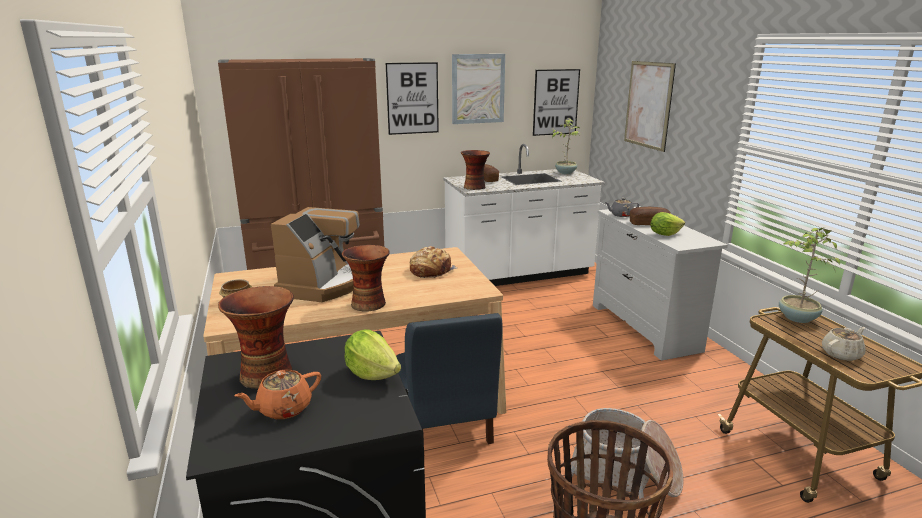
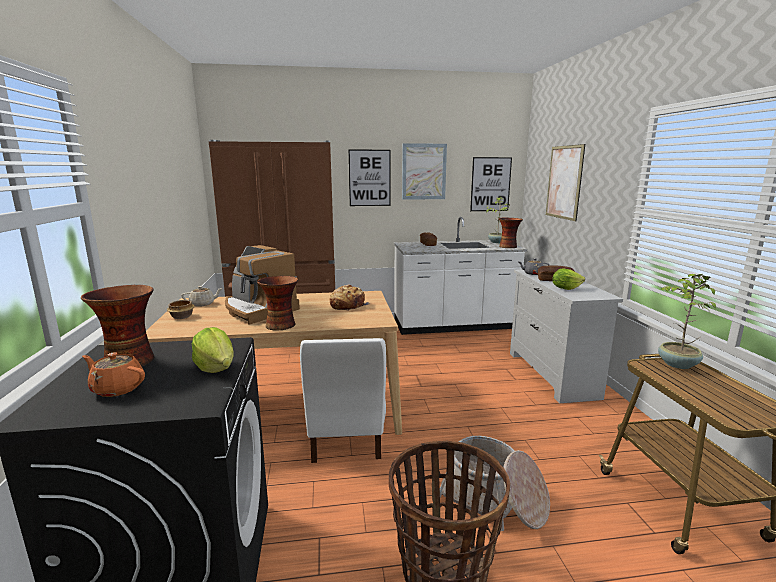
camera: 10 degrees right, 5 degrees down
orange teapot [234,370,321,419] -> orange teapot turned 45 degrees clockwise [82,352,145,397]
coffee machine [271,207,360,302] -> coffee machine turned 105 degrees clockwise [225,245,300,325]
blue chair [396,313,503,444] -> white chair [300,338,386,463]
vase [461,150,490,190] -> vase moved to [498,218,523,248]
beige teapot [822,327,866,361] -> beige teapot moved to [181,286,223,307]

